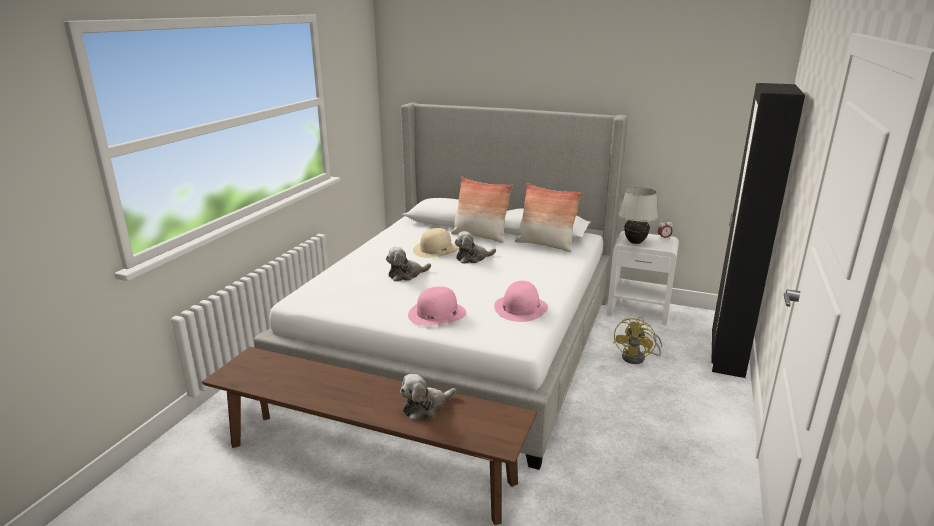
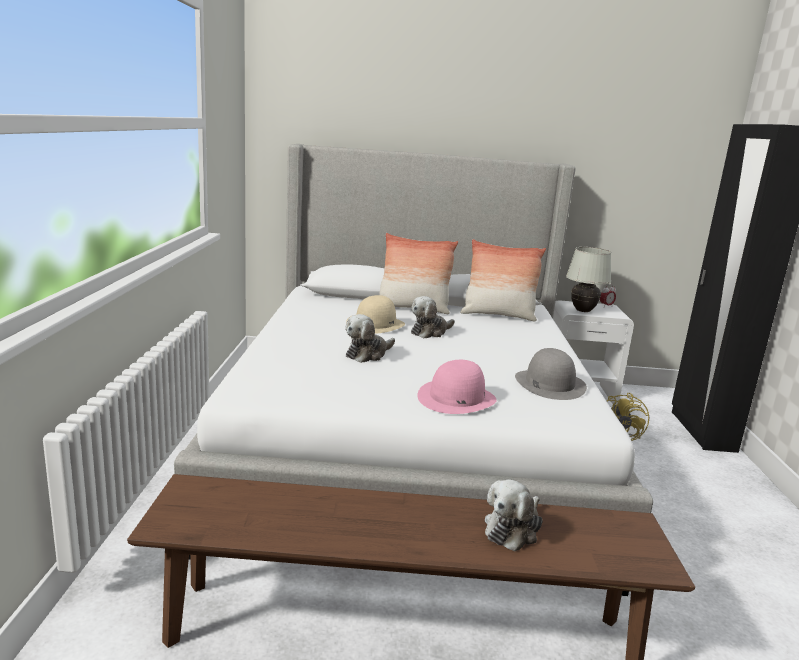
camera: 20 degrees left, 5 degrees down
pink hat [494,281,548,322] -> grey hat [515,348,587,400]

